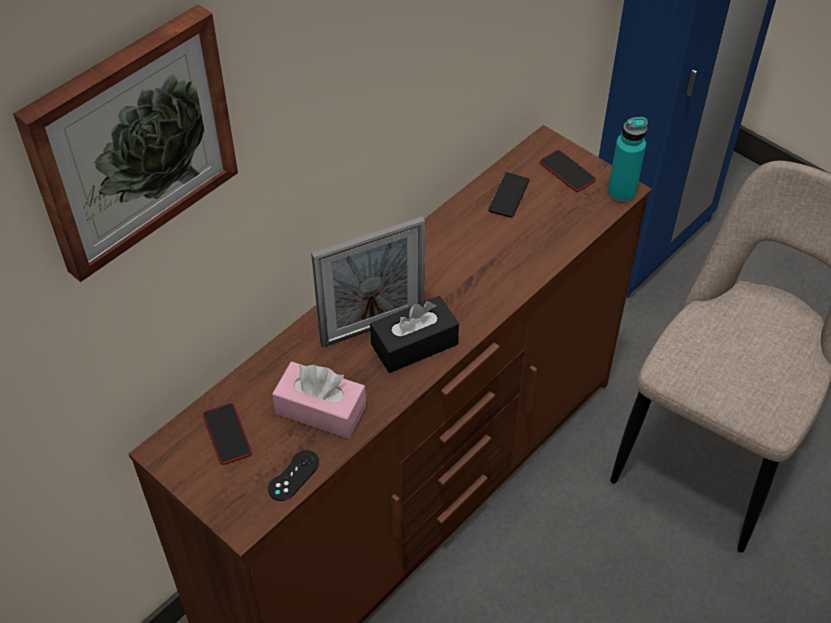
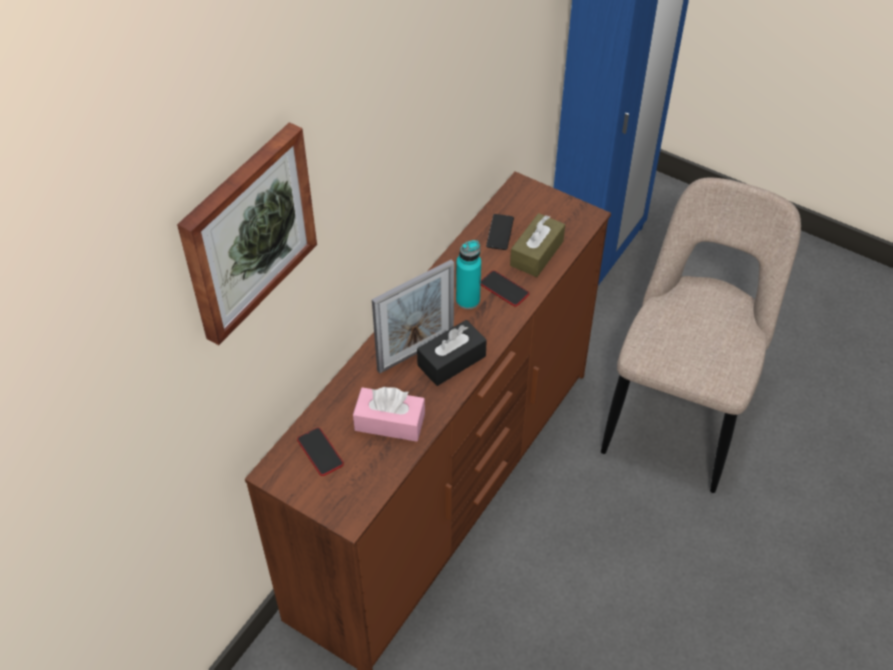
camera: 10 degrees left, 0 degrees up
black game controller [268,450,320,501] -> none
phone [540,150,596,192] -> phone moved to [481,271,529,307]
turquoise bottle [608,117,648,202] -> turquoise bottle moved to [456,240,481,309]
none -> brown tissue box [510,213,565,277]

